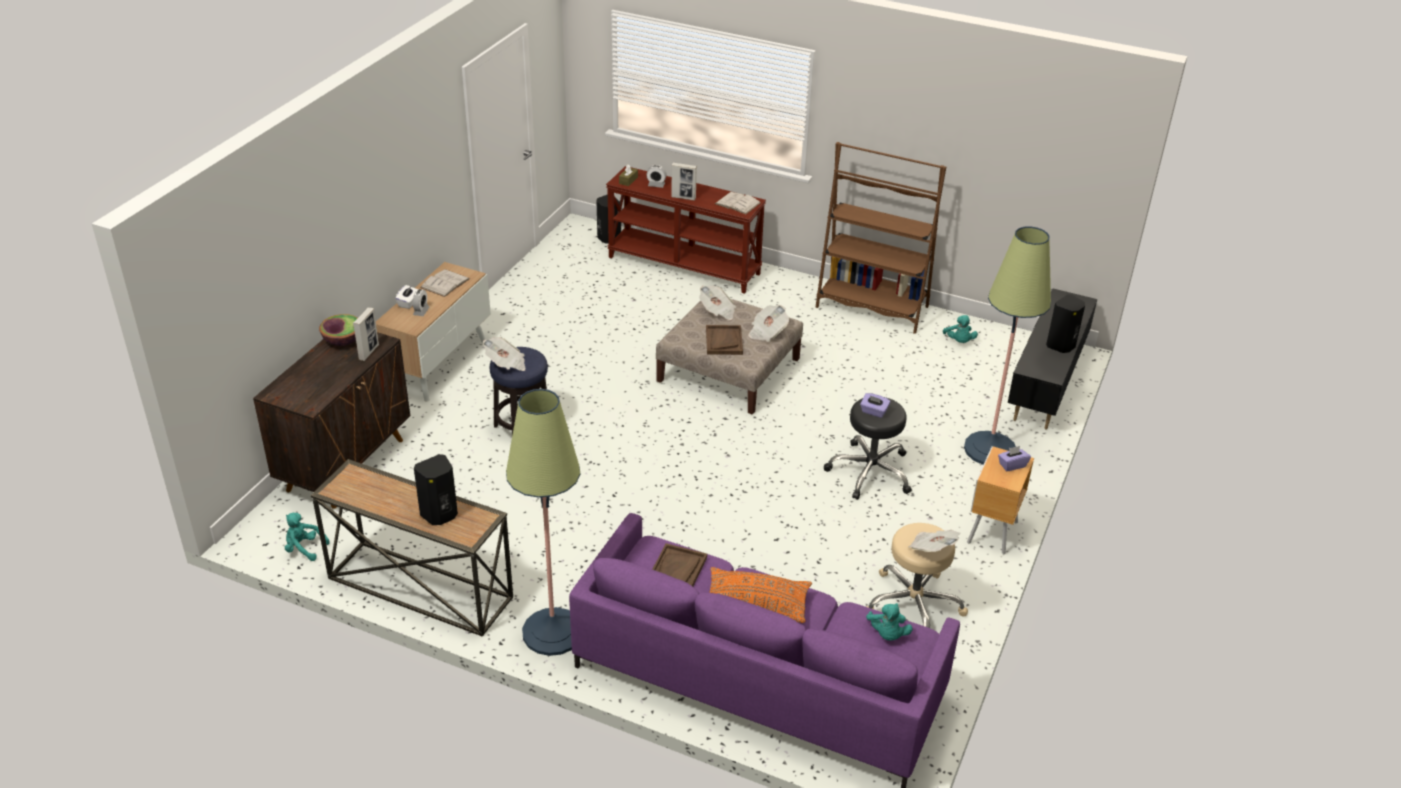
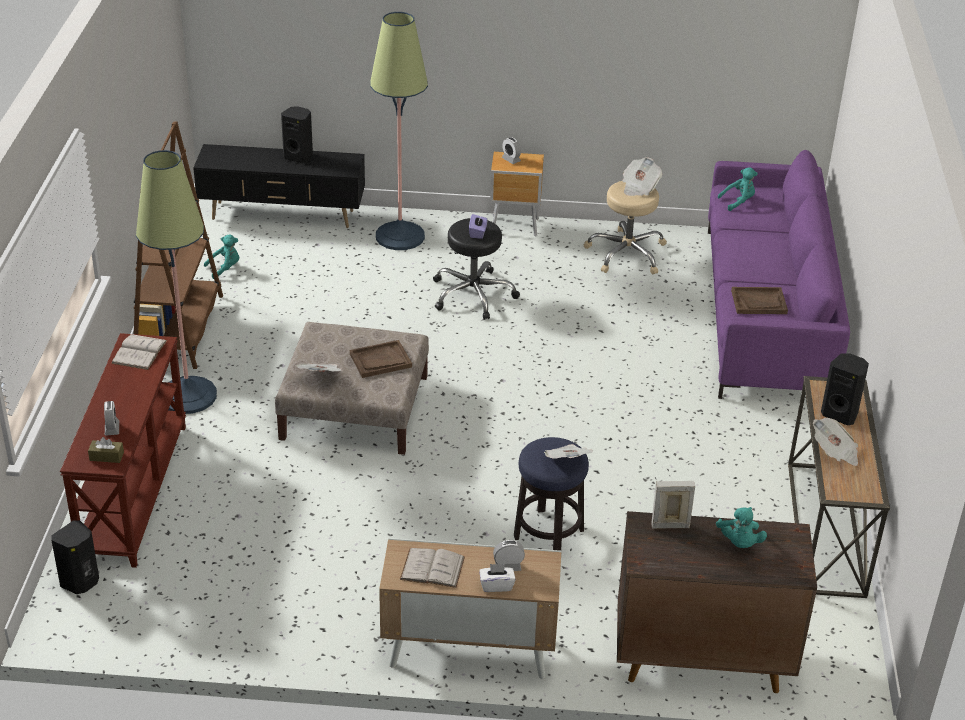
camera: 110 degrees left, 0 degrees up
turquoise plush toy [285,513,329,561] -> turquoise plush toy moved to [716,507,767,548]
bowl [319,314,357,346] -> none
floor lamp [506,389,580,656] -> floor lamp moved to [136,150,217,414]
picture frame [671,163,697,201] -> none
orange pillow [709,567,812,623] -> none
newspaper [748,305,789,342] -> newspaper moved to [813,418,858,466]
purple tissue box [998,446,1031,471] -> alarm clock [502,137,521,164]

